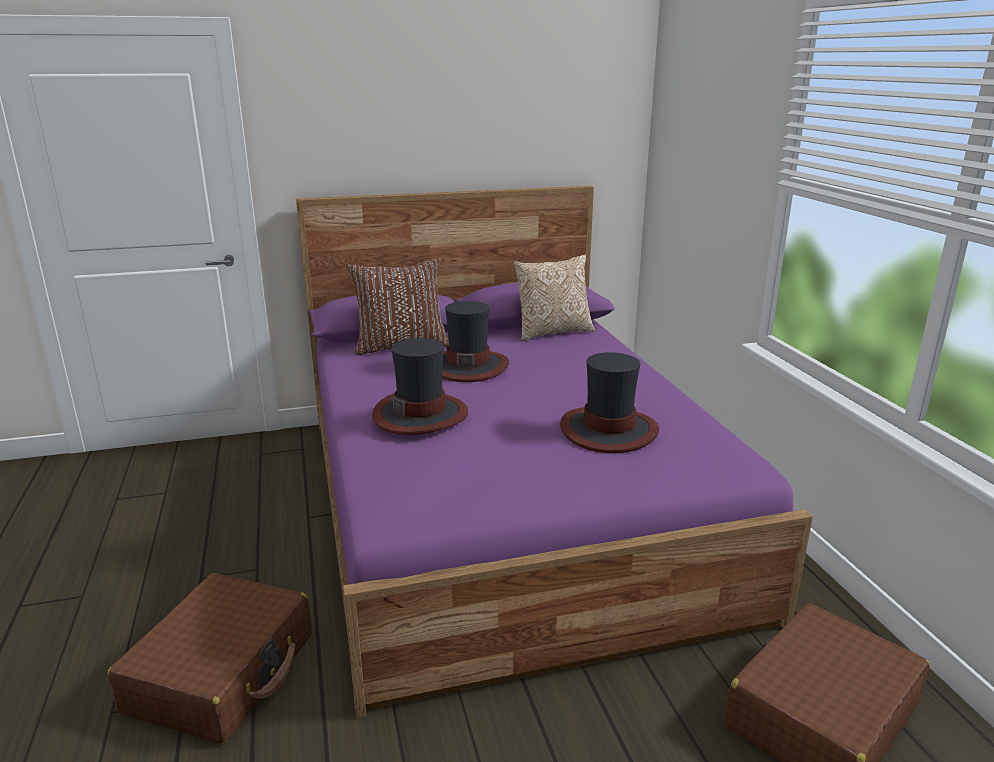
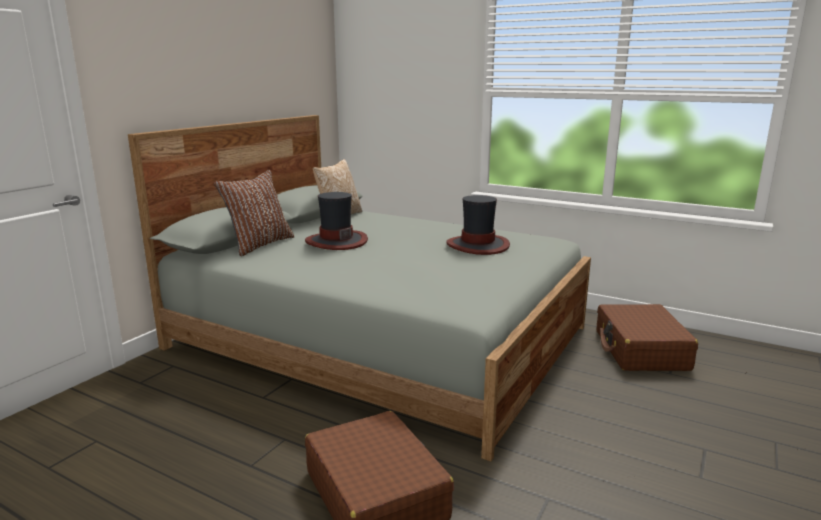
camera: 45 degrees left, 5 degrees down
purple bed [296,186,813,718] -> grey bed [128,115,591,461]
hat [372,338,468,435] -> none

